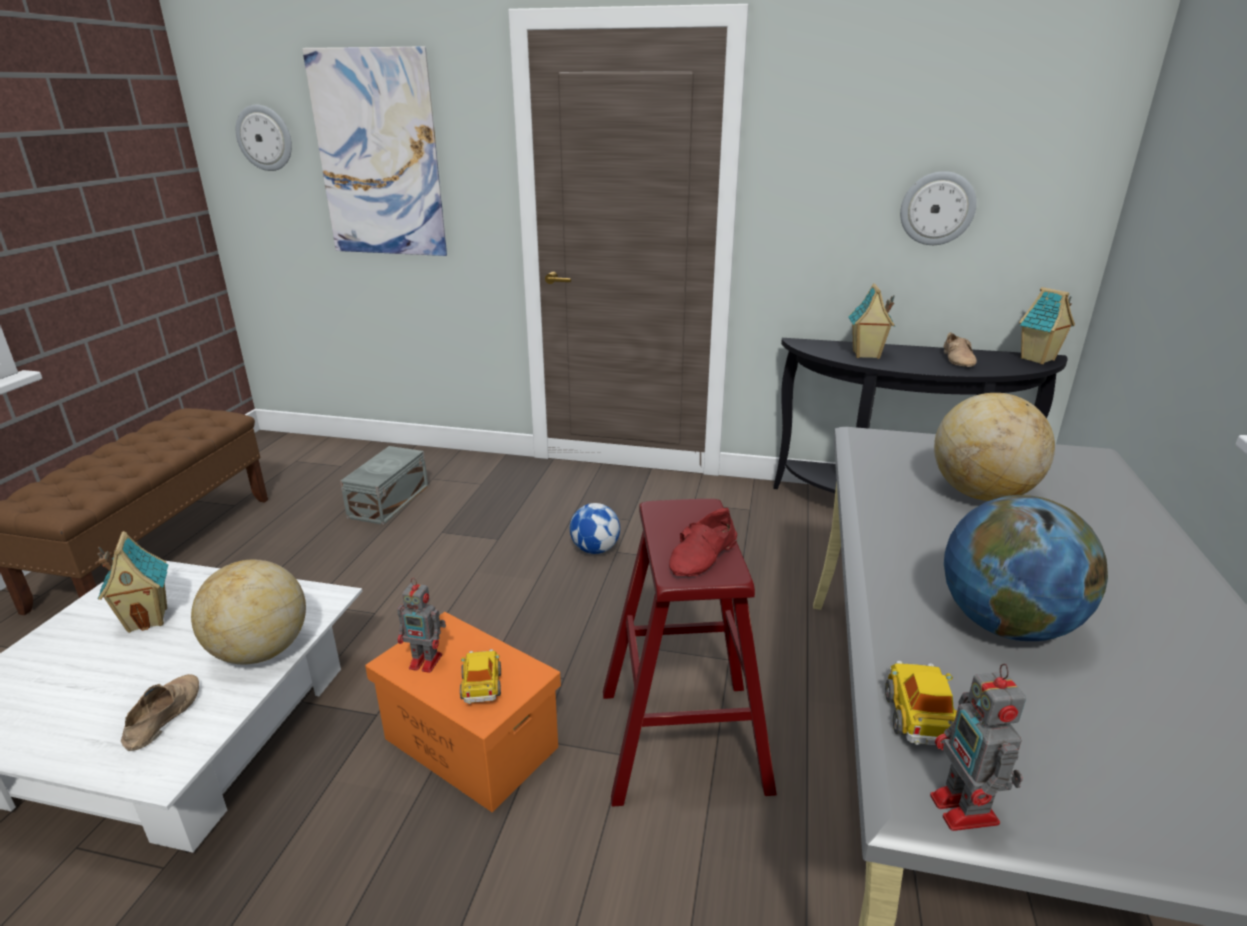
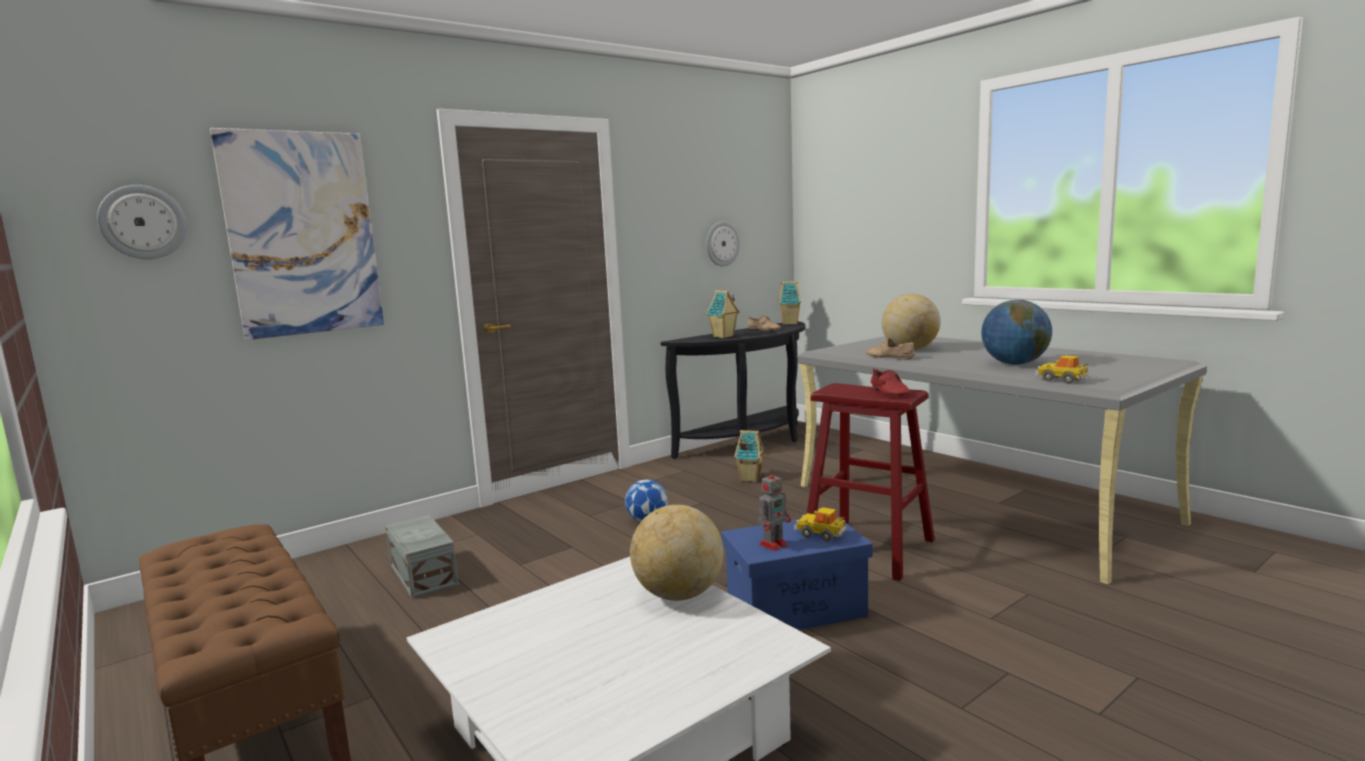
camera: 50 degrees left, 15 degrees down
toy house [97,531,168,633] -> toy house moved to [734,430,765,482]
beige shoe [121,674,199,751] -> beige shoe moved to [866,338,915,360]
orange storage box [365,612,561,812] -> blue storage box [721,516,873,630]
toy robot [930,664,1026,831] -> none

